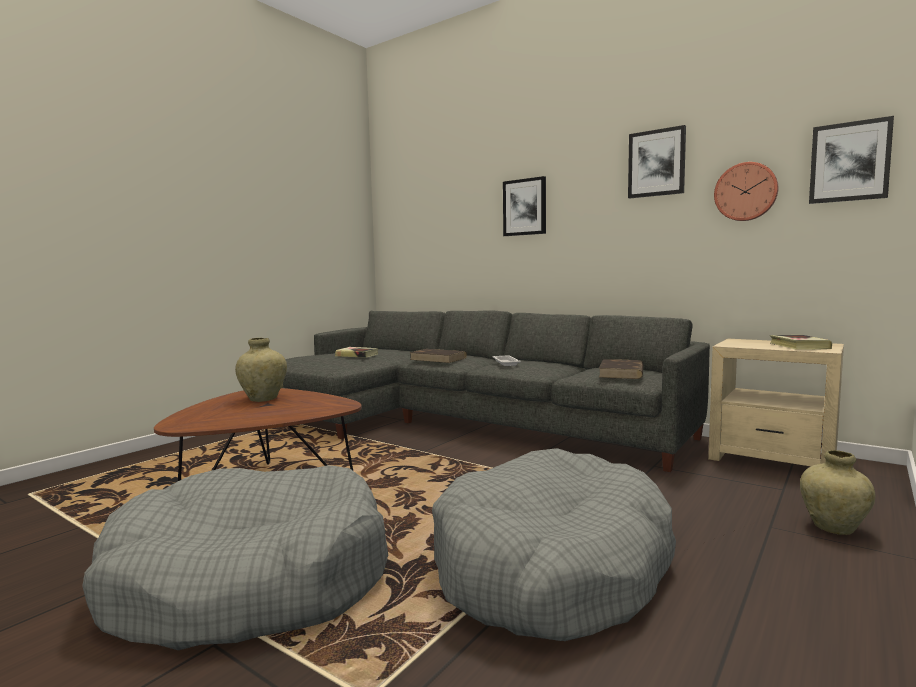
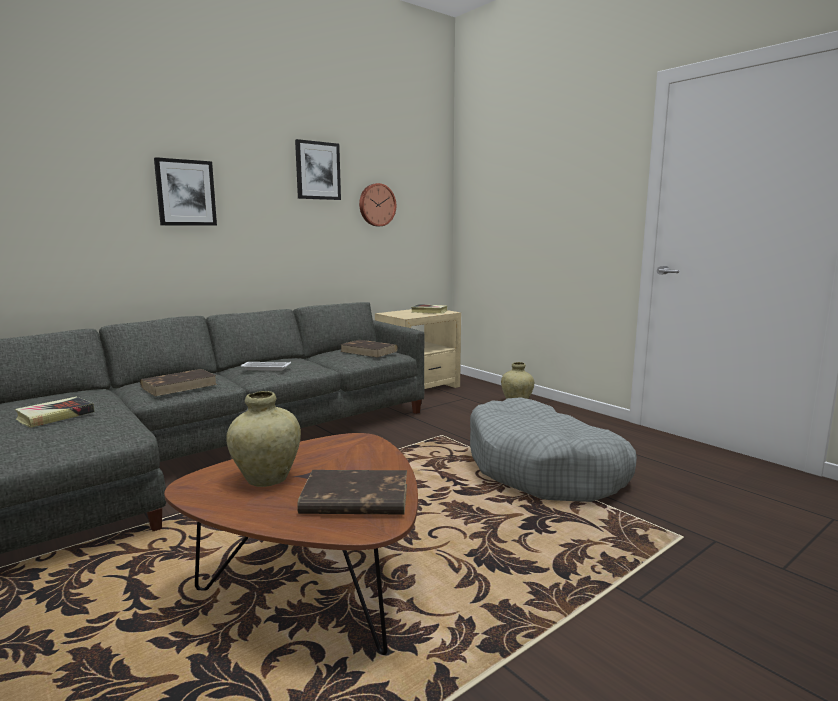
camera: 75 degrees left, 5 degrees up
grey dog bed [82,465,388,650] -> none
picture [809,116,894,204] -> none
none -> brown book [297,470,407,514]

